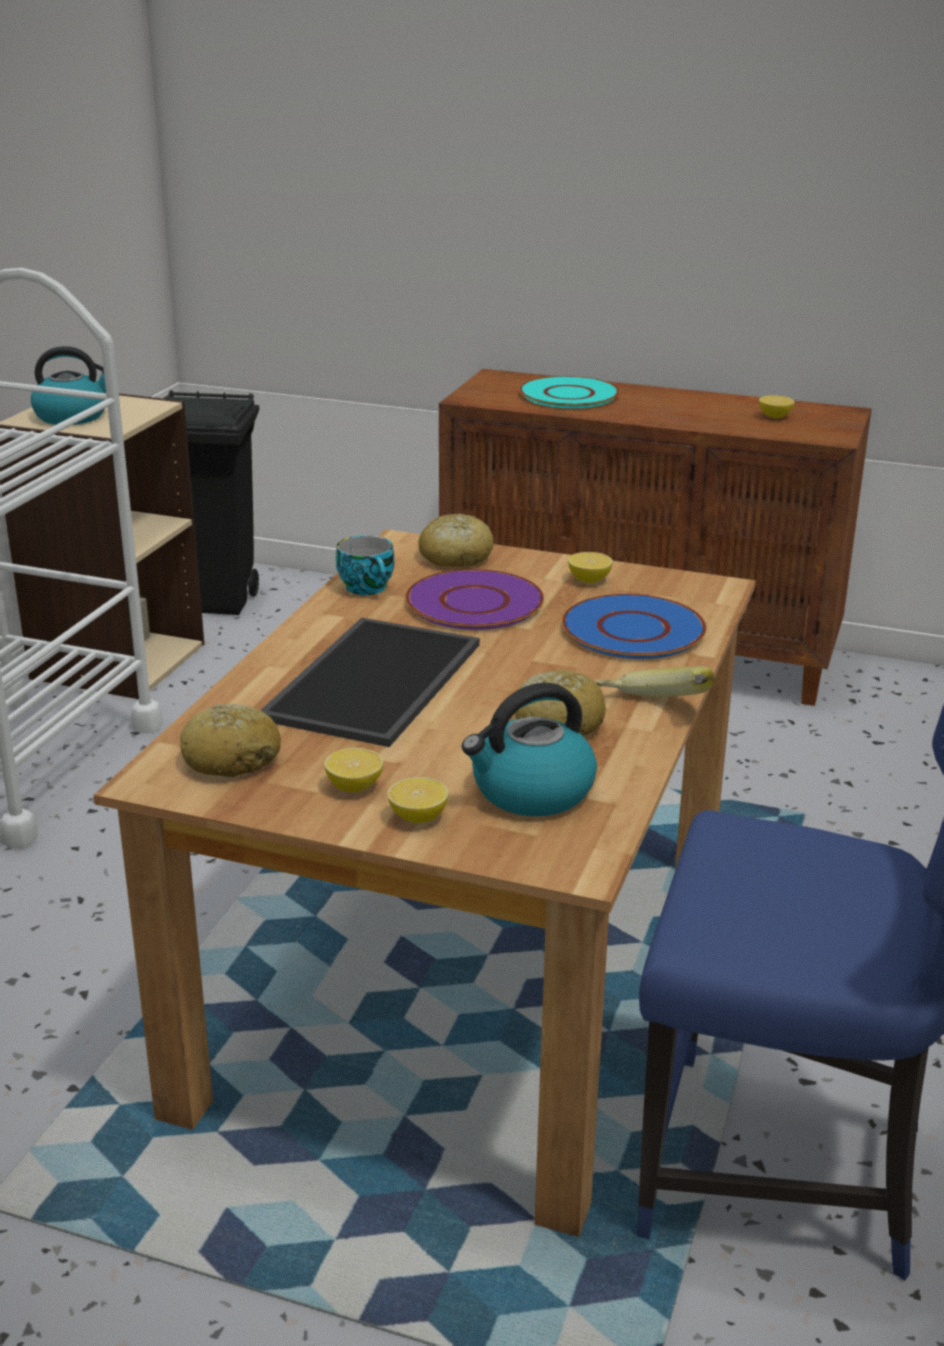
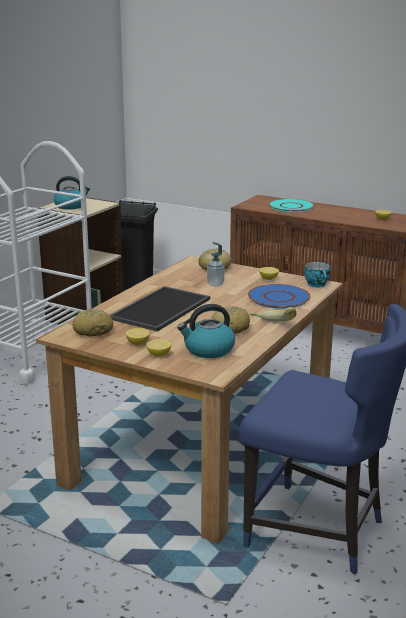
camera: 10 degrees right, 5 degrees down
cup [336,535,395,595] -> cup moved to [304,262,330,288]
purple plate [405,569,544,630] -> soap dispenser [207,242,225,287]

